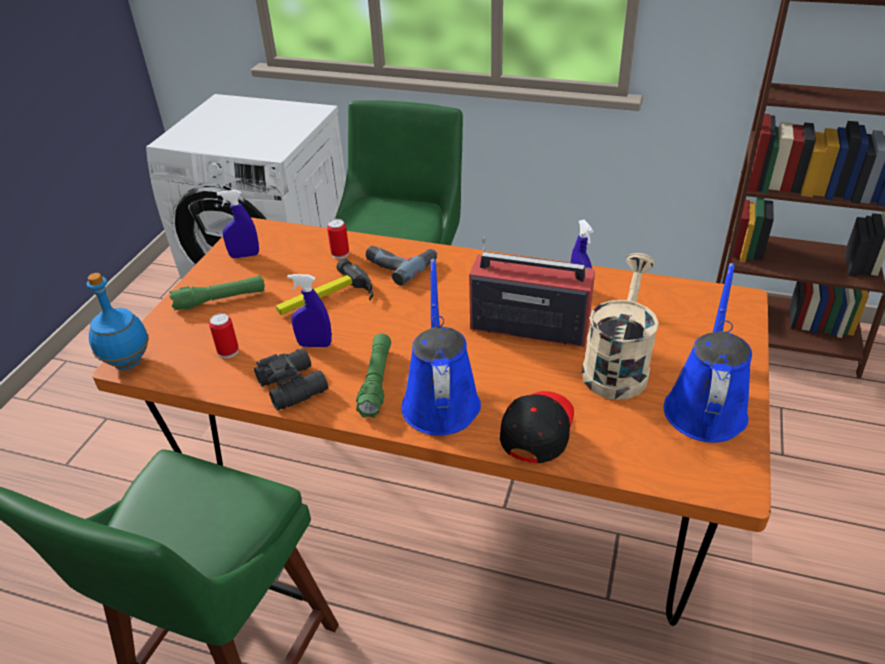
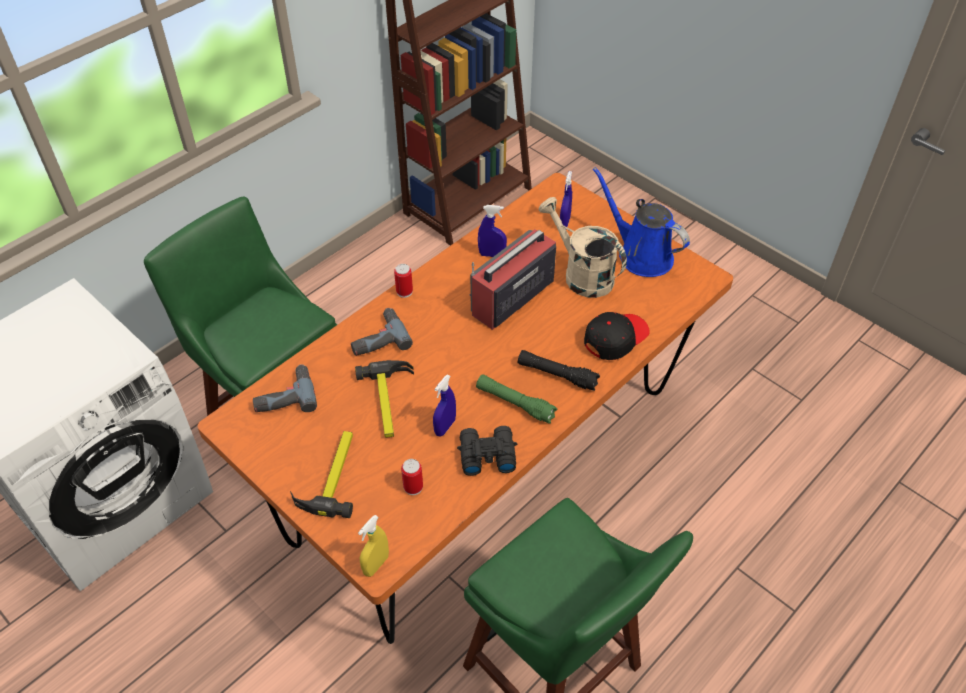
camera: 65 degrees left, 10 degrees up
blue bottle [87,273,149,370] -> yellow spray bottle [358,515,389,577]
green flashlight [169,275,265,310] -> hammer [290,431,353,518]
blue spray bottle [217,190,259,258] -> blue spray bottle moved to [560,171,572,227]
can [327,219,349,259] -> can moved to [394,264,413,298]
blue watering can [401,259,481,436] -> black flashlight [518,350,600,391]
black cap [500,391,574,463] -> black cap turned 90 degrees clockwise [584,312,650,360]
none -> power drill [253,364,317,412]

